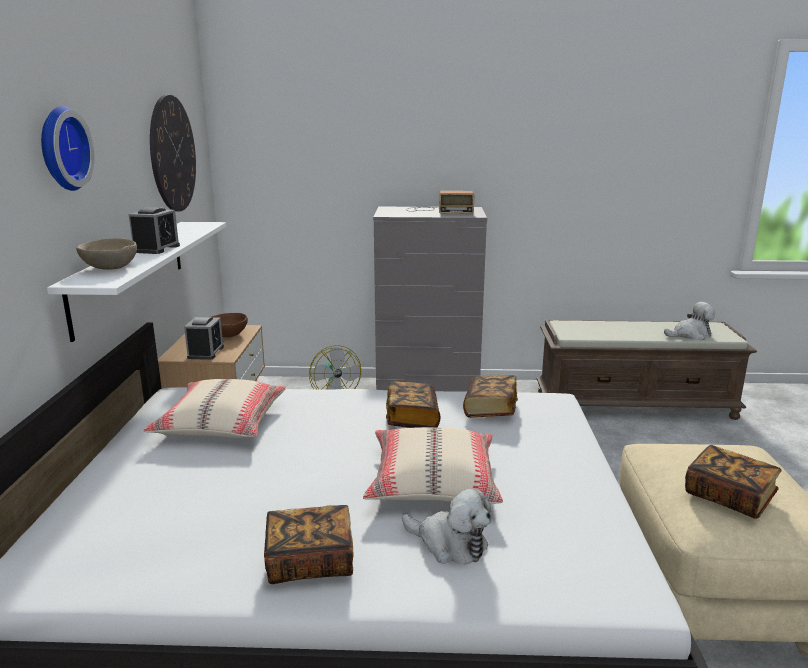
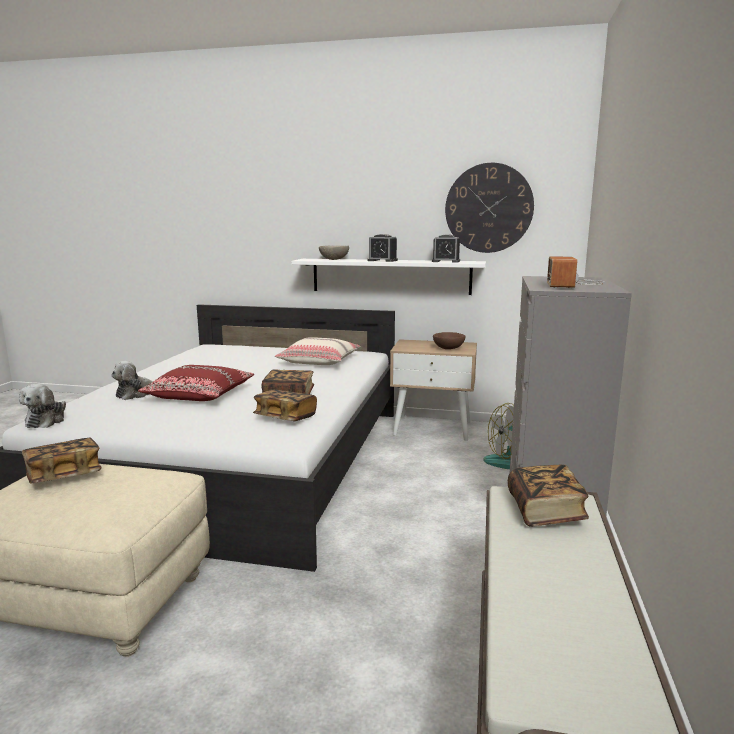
camera: 100 degrees right, 5 degrees down
wall clock [41,106,94,191] -> none
alarm clock [184,317,224,360] -> alarm clock moved to [432,234,460,263]
book [264,505,354,584] -> book moved to [508,465,589,527]
beige pillow [363,427,503,504] -> red pillow [138,365,254,401]
plush toy [664,302,715,340] -> plush toy moved to [19,384,66,428]

